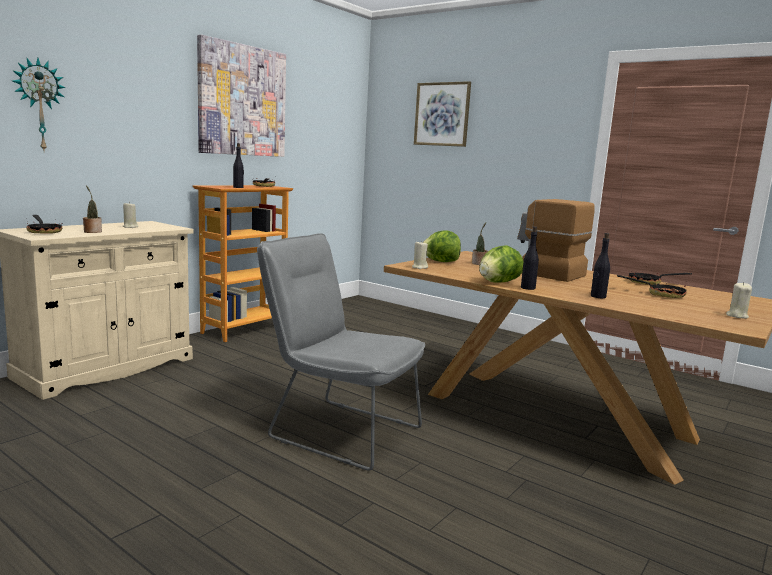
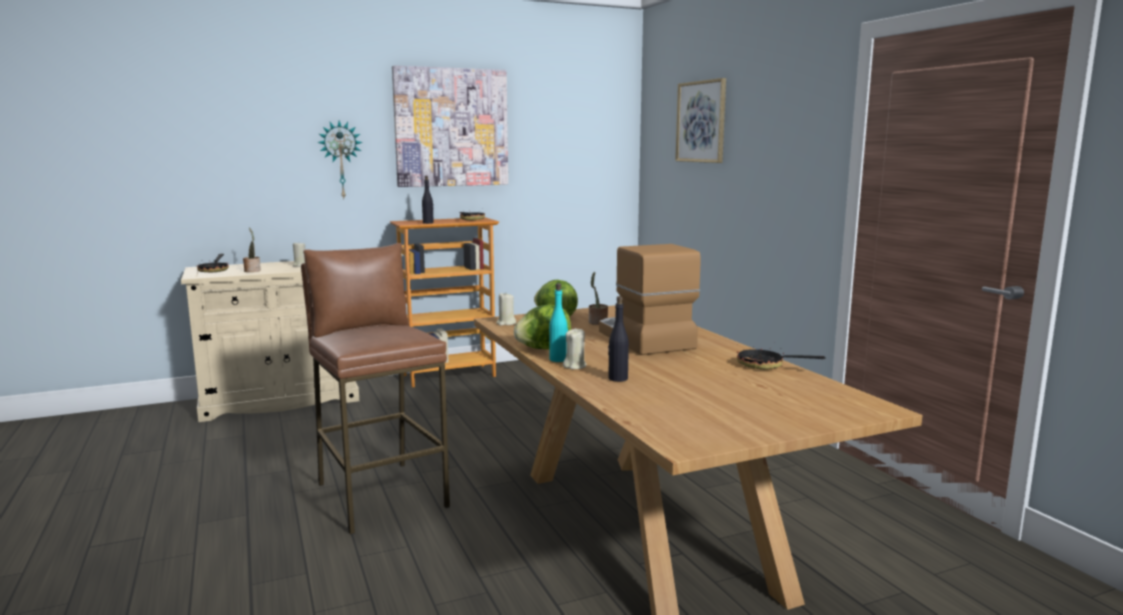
camera: 30 degrees right, 0 degrees up
wall clock [12,57,66,150] -> wall clock moved to [317,121,363,199]
grey chair [257,233,425,471] -> brown stool [301,243,450,535]
black bottle [521,226,539,290] -> turquoise bottle [549,283,568,362]
frying pan [617,275,687,298] -> none
beige candle [726,282,752,319] -> beige candle moved to [563,328,586,369]

